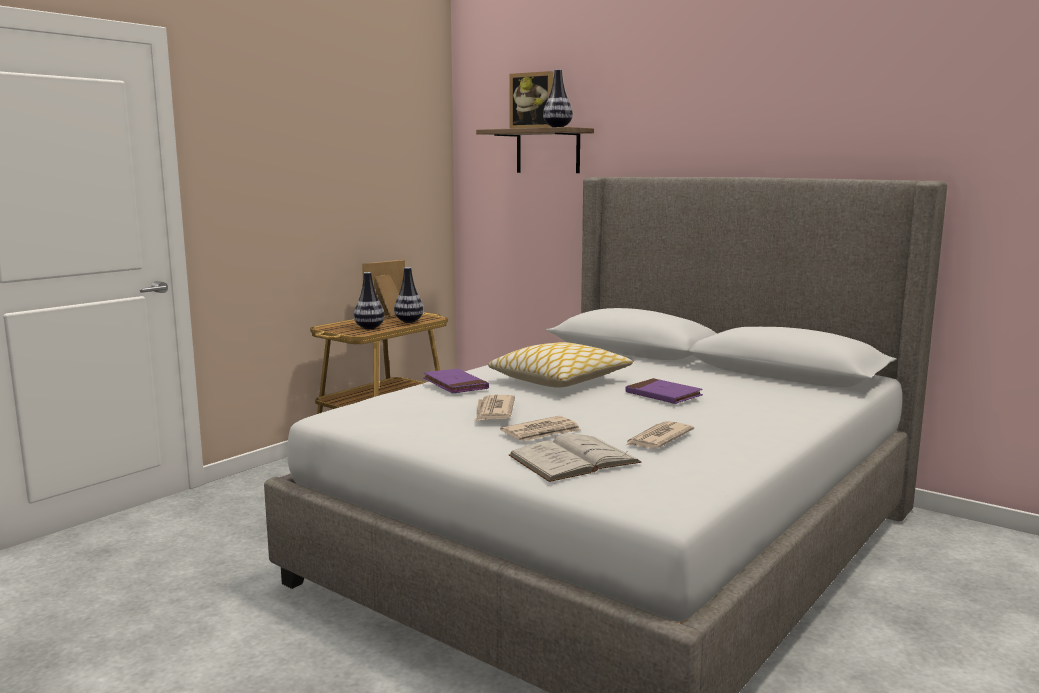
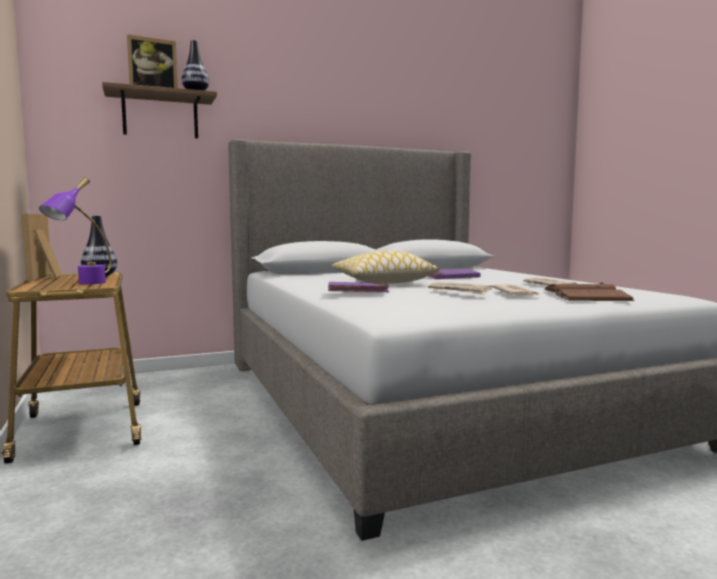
camera: 60 degrees left, 5 degrees down
vase [354,272,384,329] -> purple table lamp [39,177,111,284]
white book [509,433,642,482] -> brown book [544,282,635,301]

